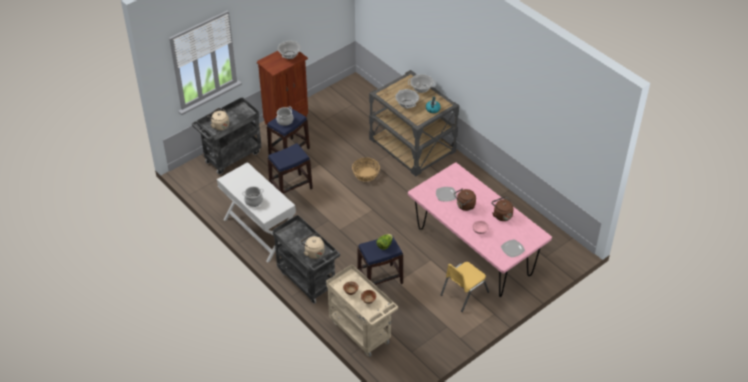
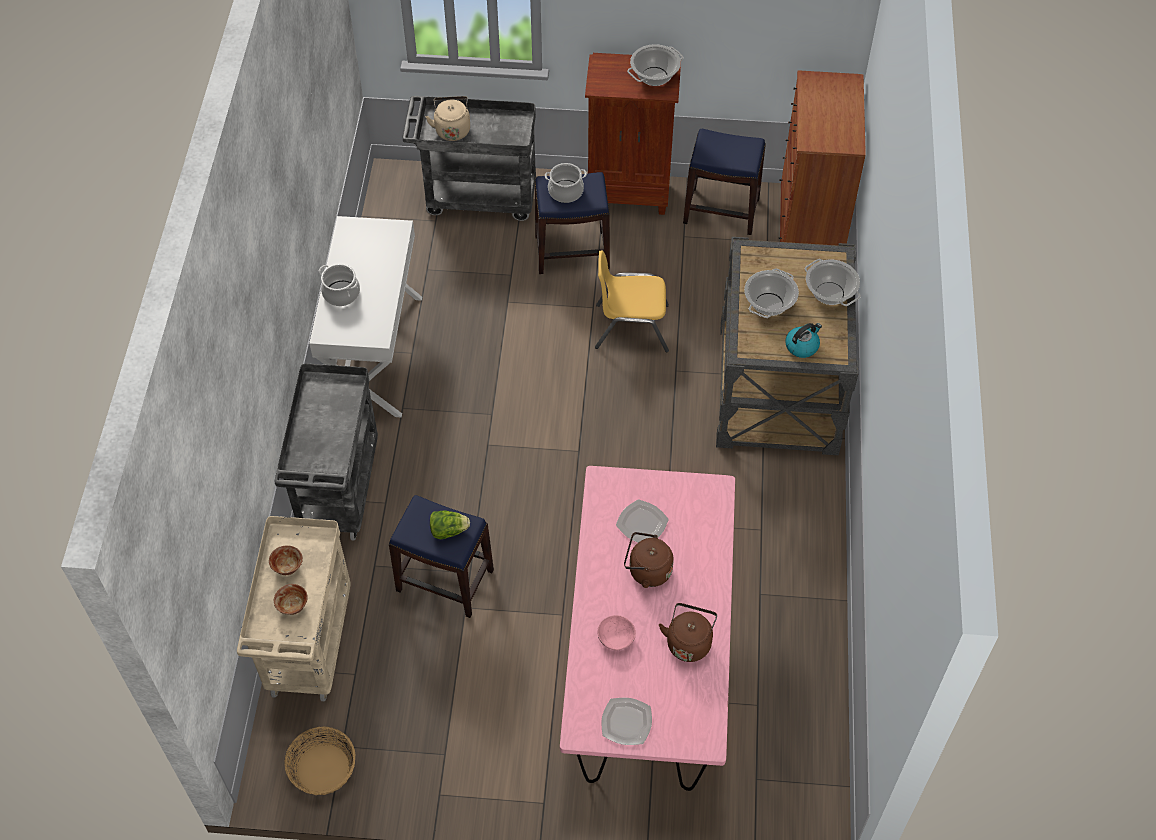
camera: 45 degrees right, 10 degrees up
stool [268,143,313,194] -> stool moved to [683,129,766,235]
beige kettle [301,233,325,259] -> none
basket [352,158,380,182] -> basket moved to [285,727,356,795]
yellow chair [441,262,489,312] -> yellow chair moved to [595,250,669,352]
none -> brown dresser [778,70,866,246]

